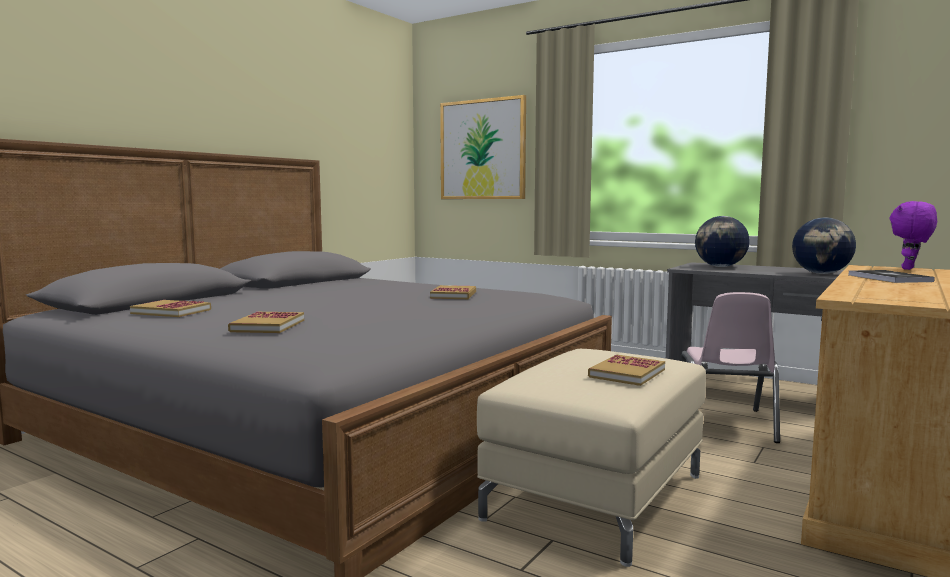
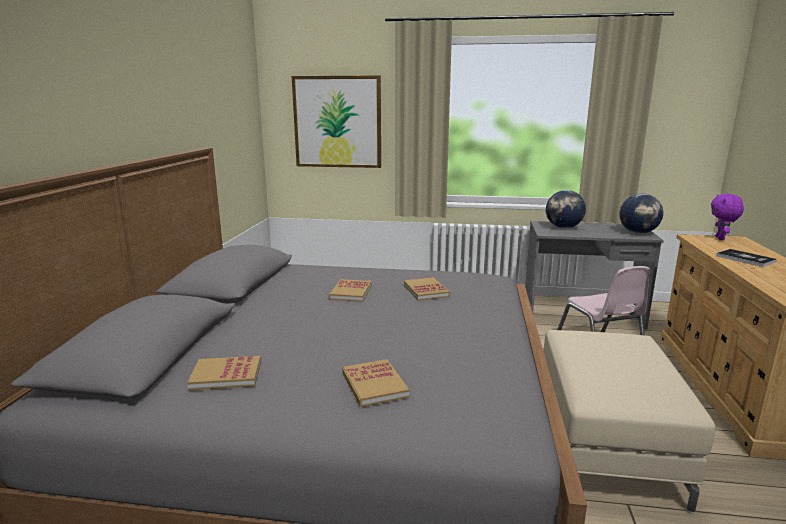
camera: 25 degrees left, 10 degrees up
book [588,355,665,386] -> book moved to [329,279,372,302]

